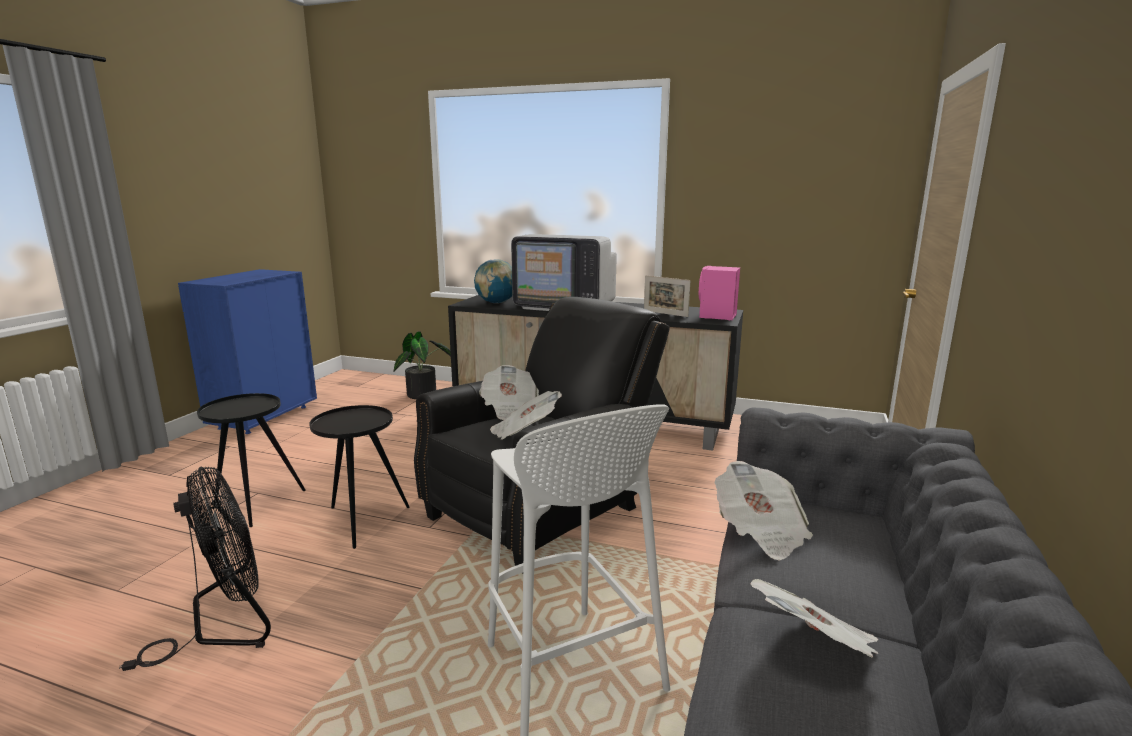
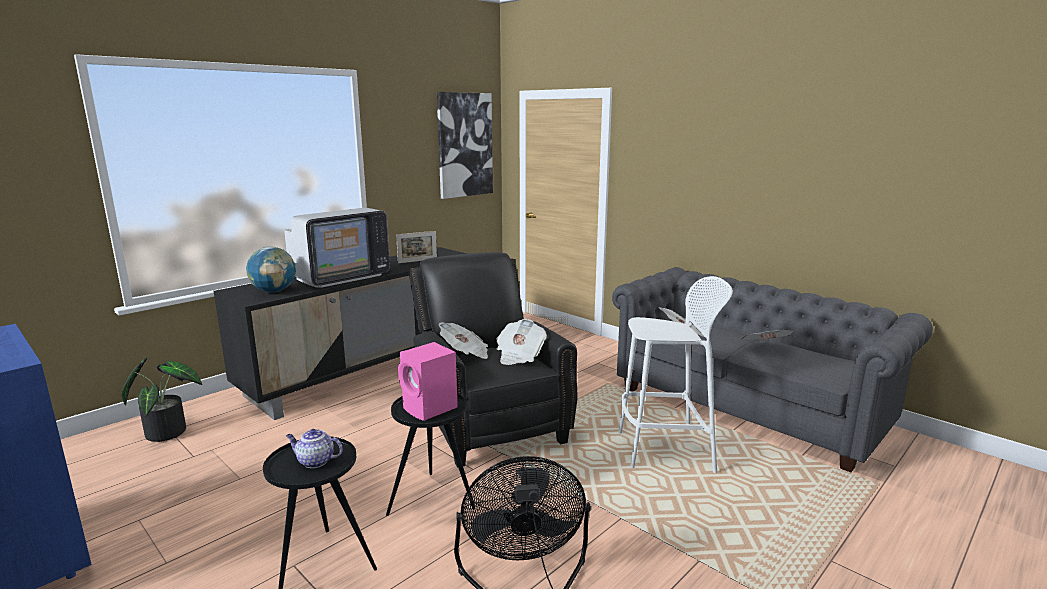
camera: 65 degrees left, 0 degrees up
pink speaker [699,266,740,320] -> pink speaker moved to [398,342,458,421]
none -> teapot [286,429,343,468]
none -> picture [437,92,493,199]

